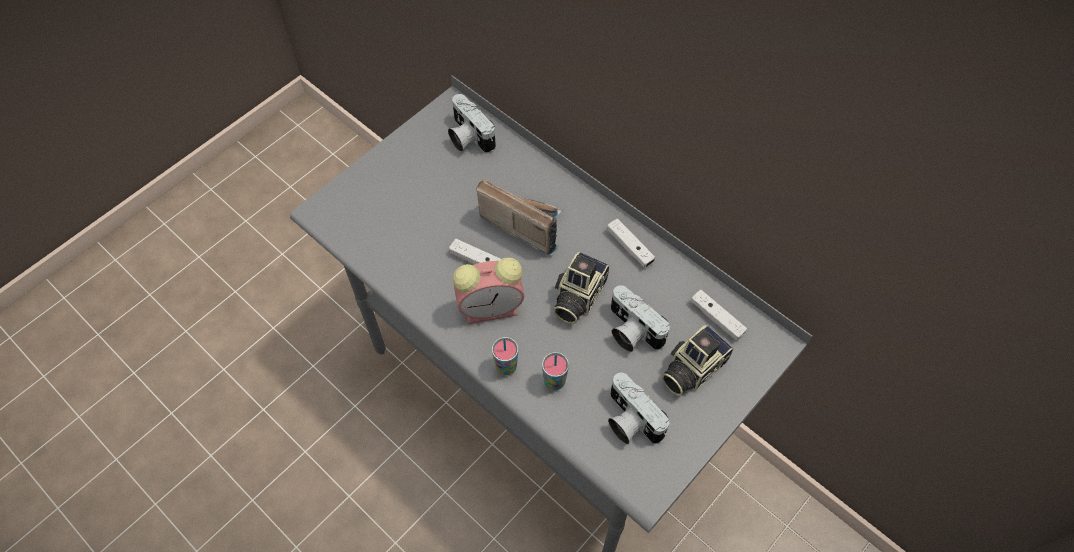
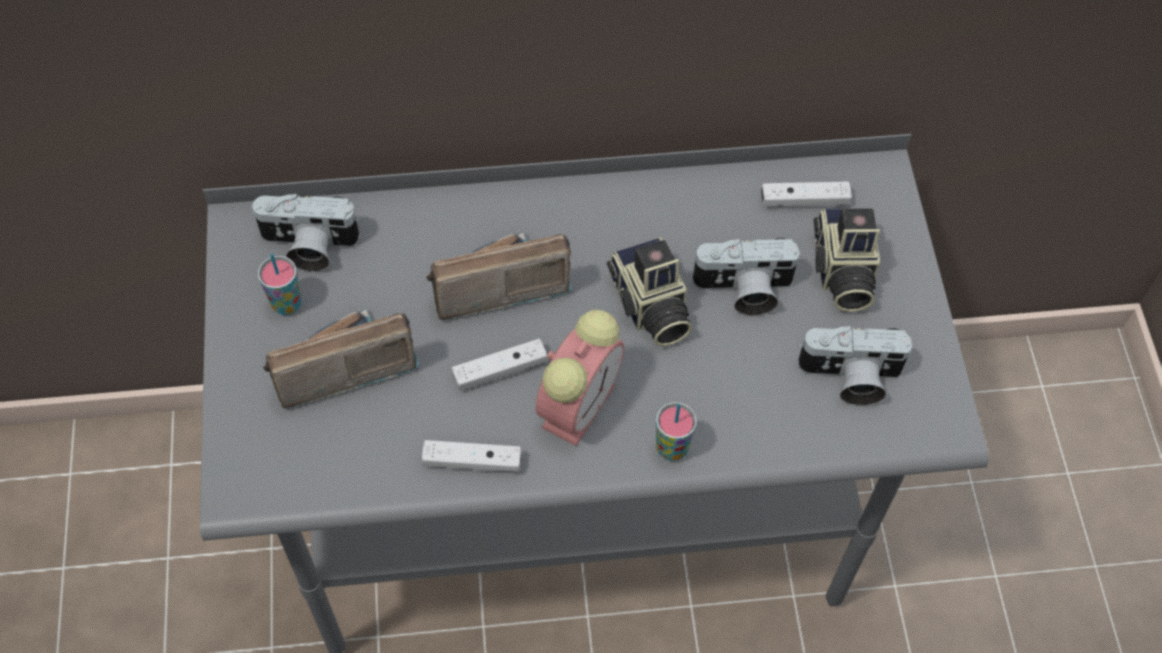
camera: 50 degrees left, 0 degrees up
cup [542,352,569,390] -> cup moved to [258,254,302,315]
white game controller [607,219,655,268] -> white game controller moved to [422,440,521,472]
none -> radio [263,307,420,409]

